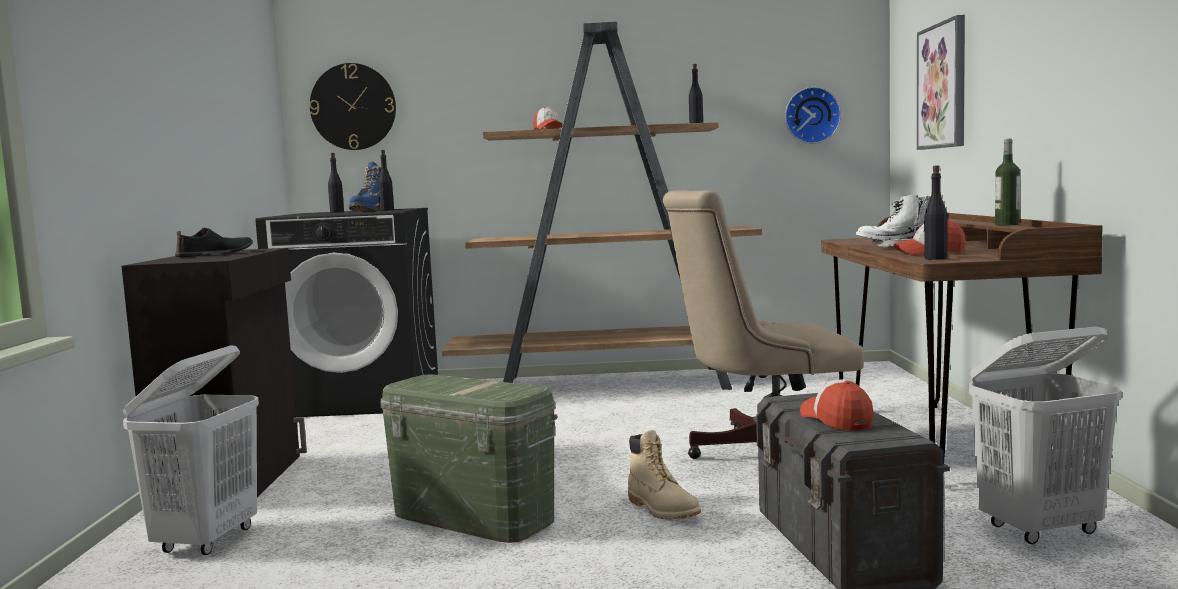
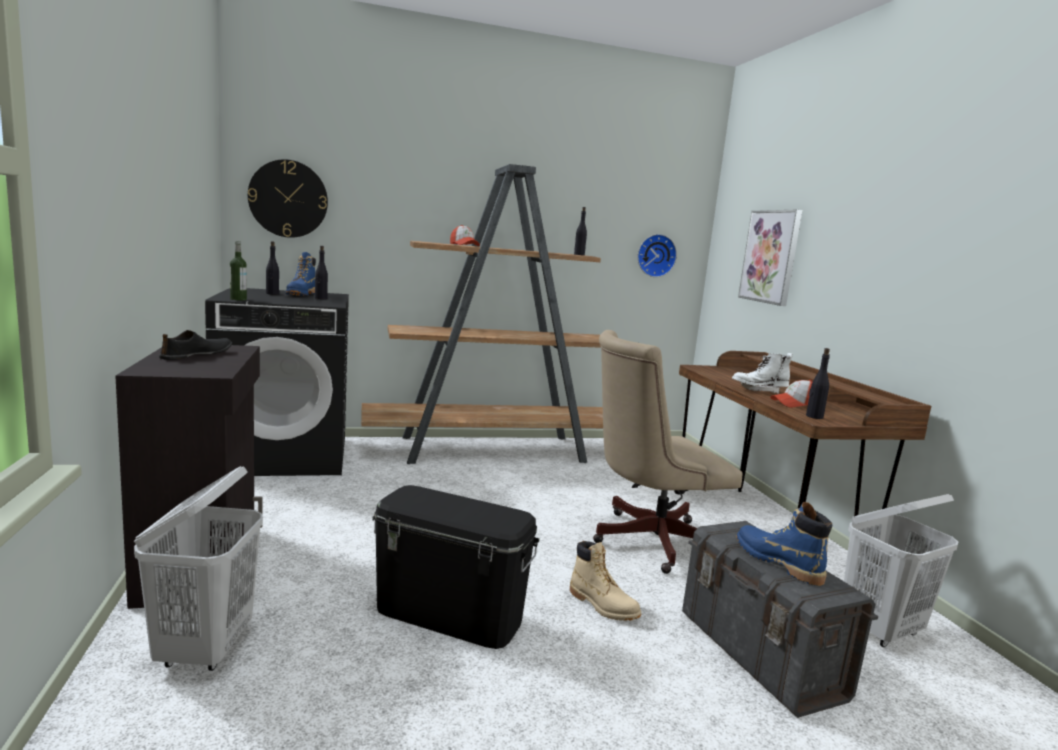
camera: 15 degrees left, 5 degrees up
green storage box [380,374,557,543] -> black storage box [372,485,540,649]
cap [800,379,874,431] -> blue boot [736,502,832,586]
bottle [995,139,1020,225] -> bottle moved to [230,241,247,301]

